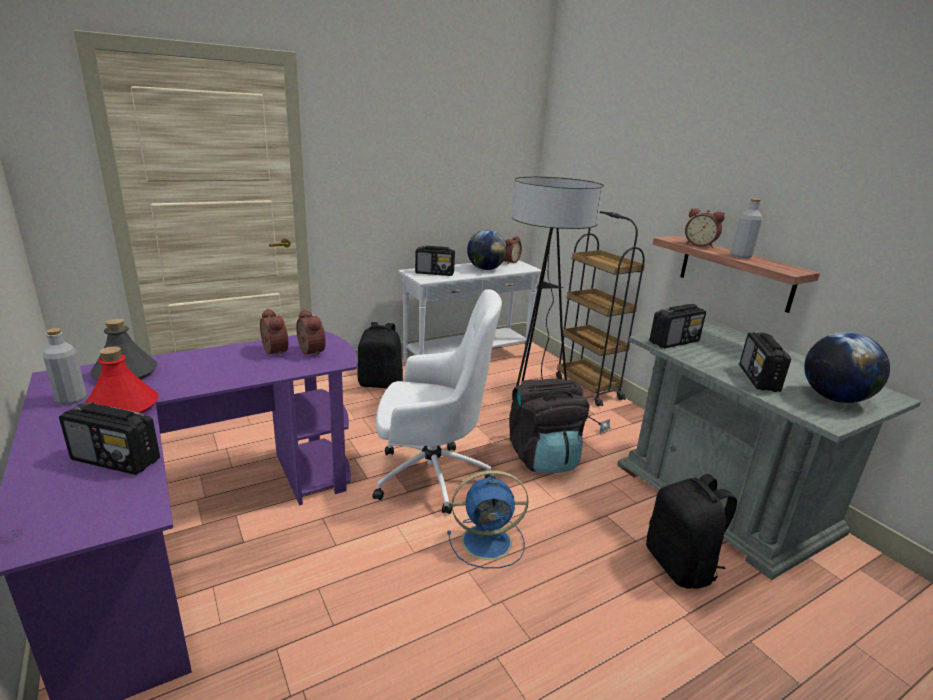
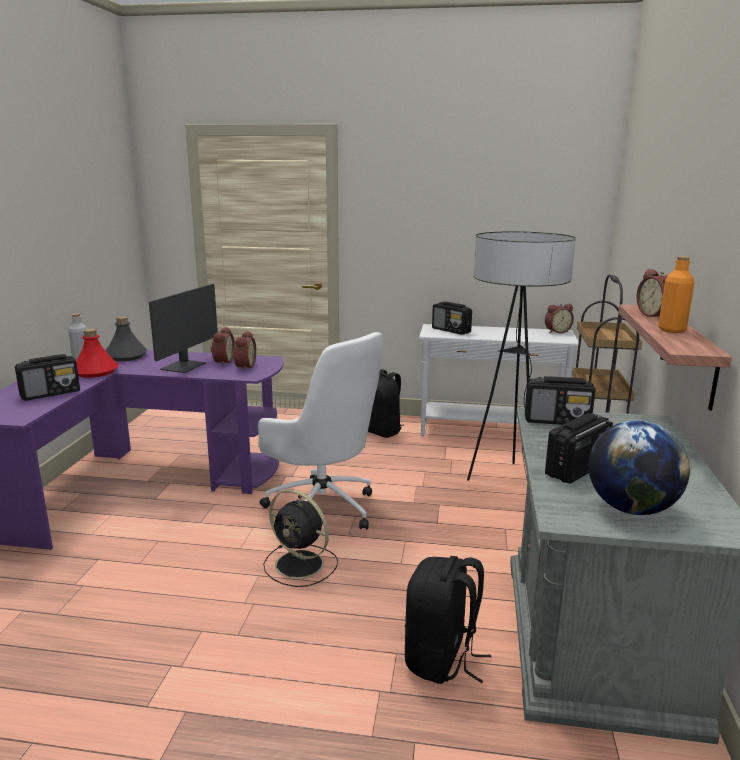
camera: 40 degrees right, 5 degrees down
radio [59,402,160,475] -> radio turned 90 degrees counterclockwise [15,354,80,401]
blue fan [447,470,529,568] -> black fan [263,489,338,587]
globe [467,230,507,270] -> none
black backpack [509,379,590,473] -> none
grey bottle [731,199,762,259] -> orange bottle [658,256,694,333]
none -> monitor [149,284,218,373]

